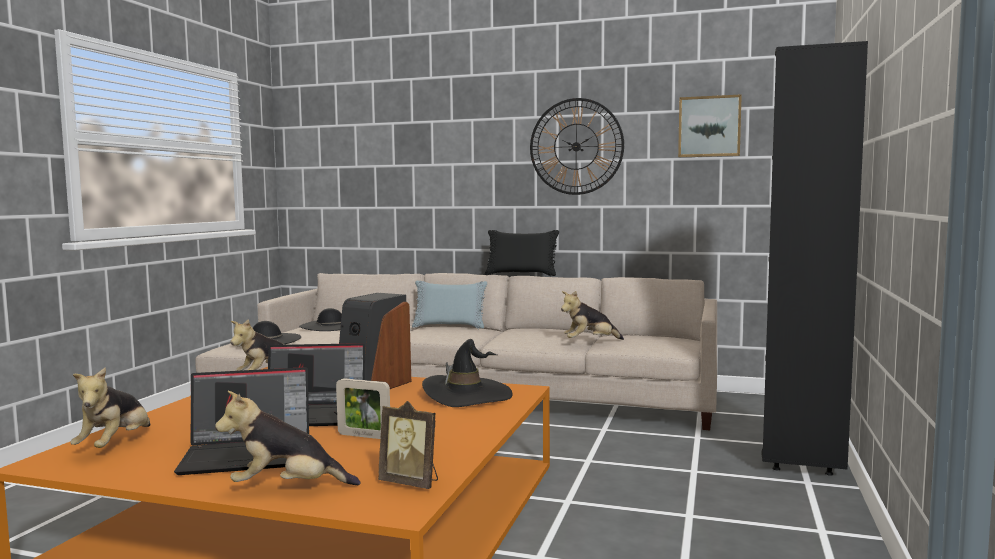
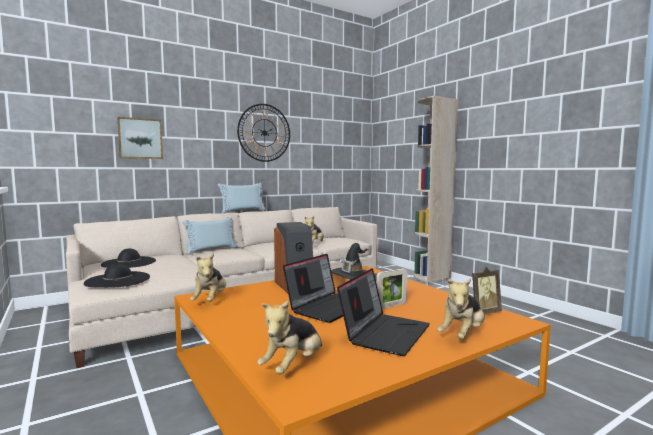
camera: 50 degrees left, 0 degrees up
plush toy [70,367,150,448] -> plush toy turned 75 degrees clockwise [258,300,322,374]
black pillow [485,230,559,277] -> blue pillow [218,183,266,213]
picture [678,94,742,157] -> picture moved to [117,117,163,159]
black bookcase [762,41,868,476] -> beige bookcase [414,96,458,285]

